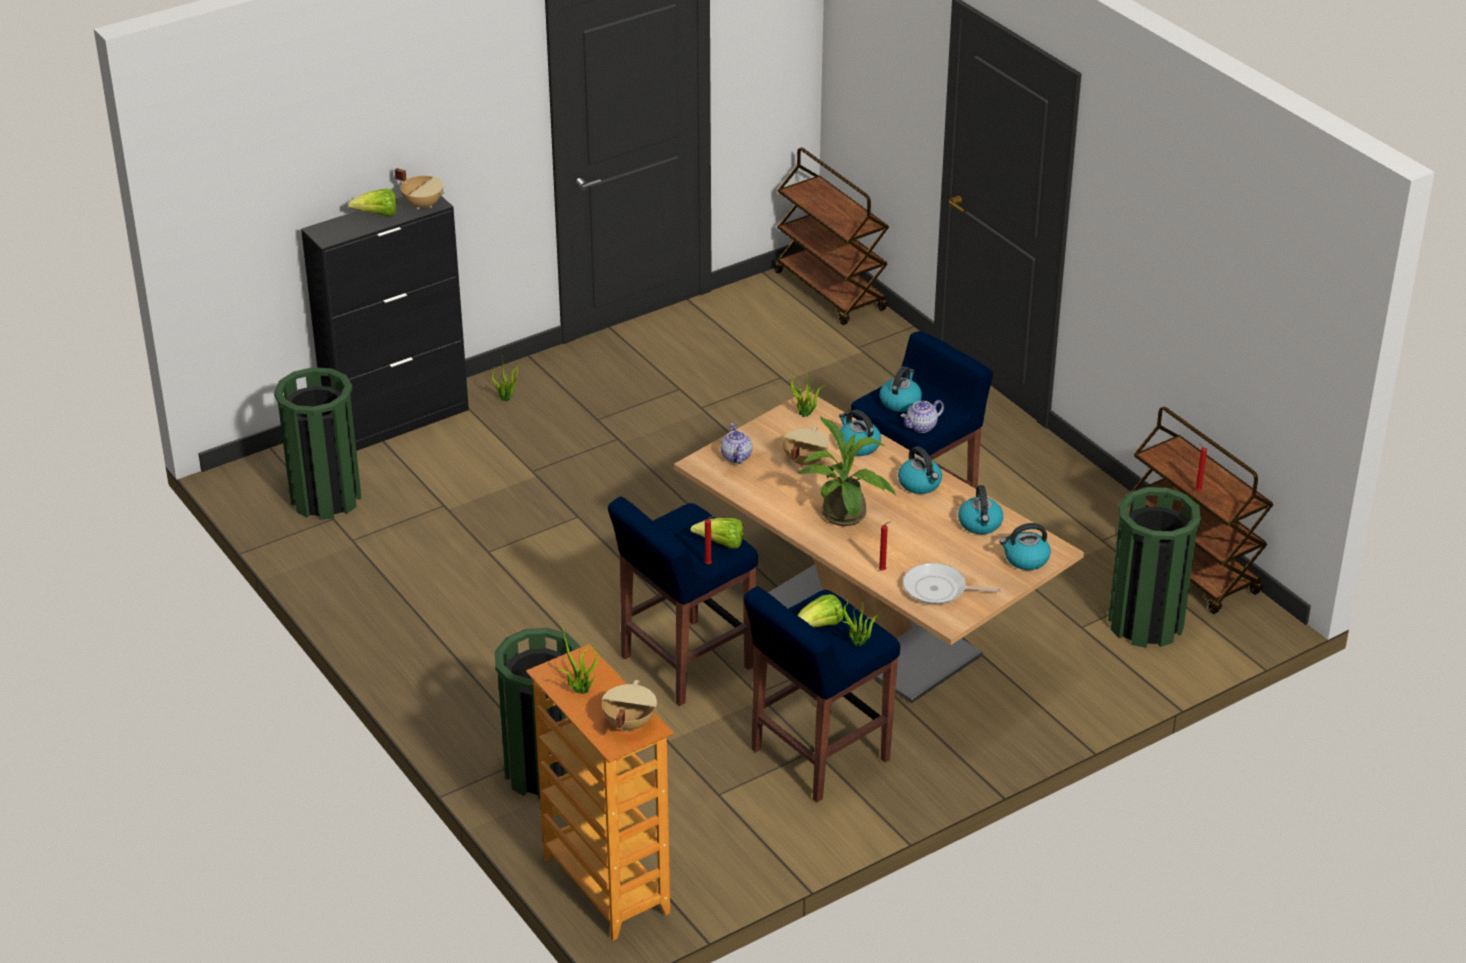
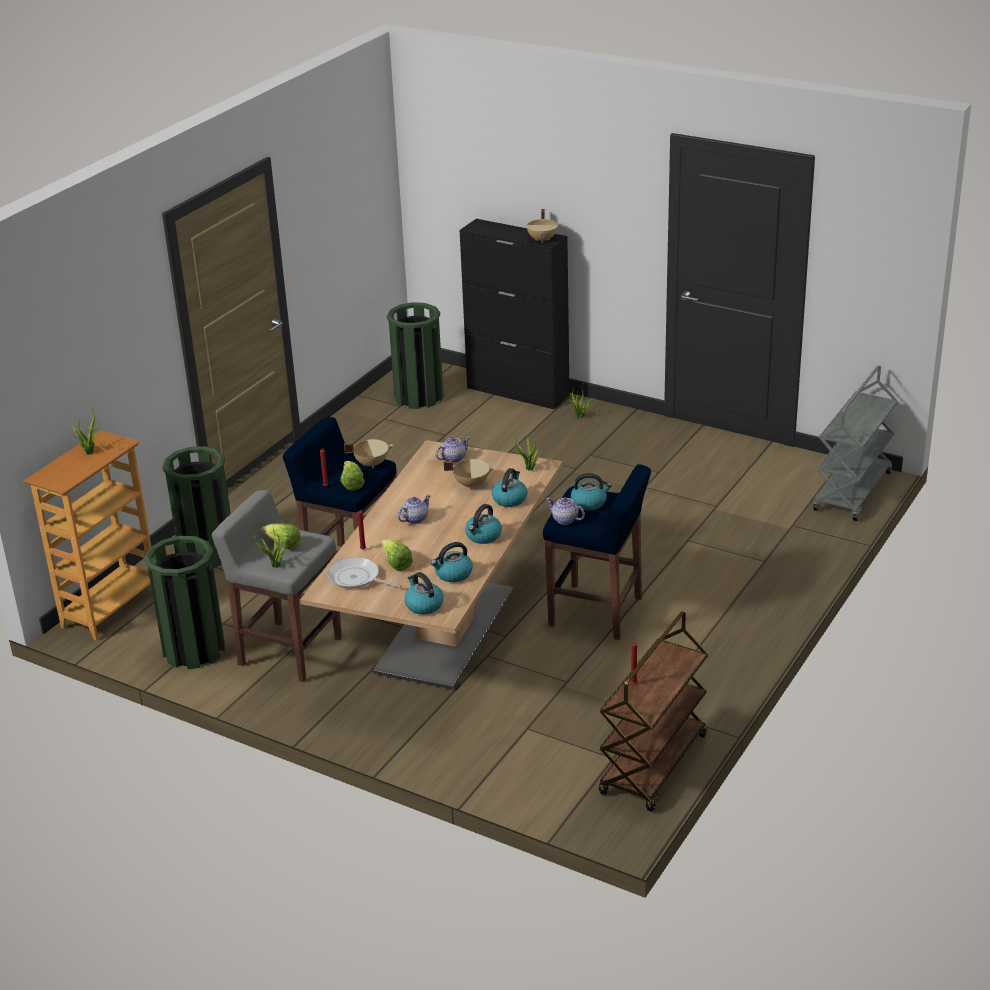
camera: 65 degrees right, 5 degrees down
lettuce [348,189,397,217] -> lettuce moved to [381,539,413,571]
beige cooking pot [602,680,657,732] -> beige cooking pot moved to [344,439,393,468]
blue stool [744,586,900,802] -> grey stool [212,490,342,682]
brown cart [774,147,889,325] -> grey cart [813,366,898,521]
potted plant [797,417,896,526] -> teapot [398,494,431,524]
frying pan [903,563,1002,605] -> frying pan turned 45 degrees counterclockwise [327,557,401,589]
green trash can [1108,487,1201,648] -> green trash can moved to [144,536,225,669]

